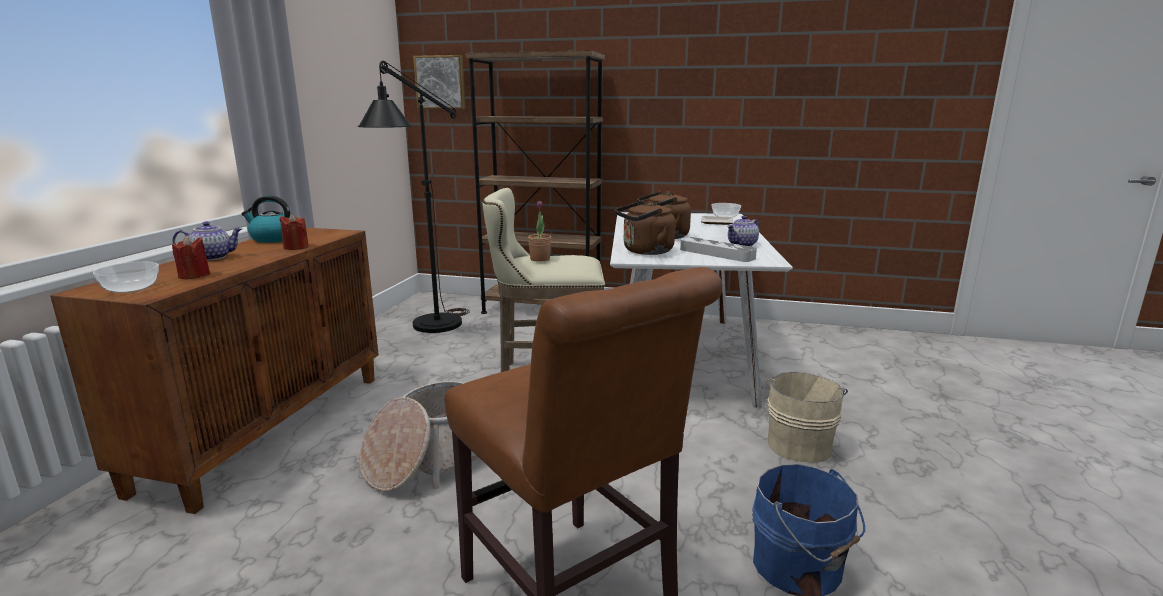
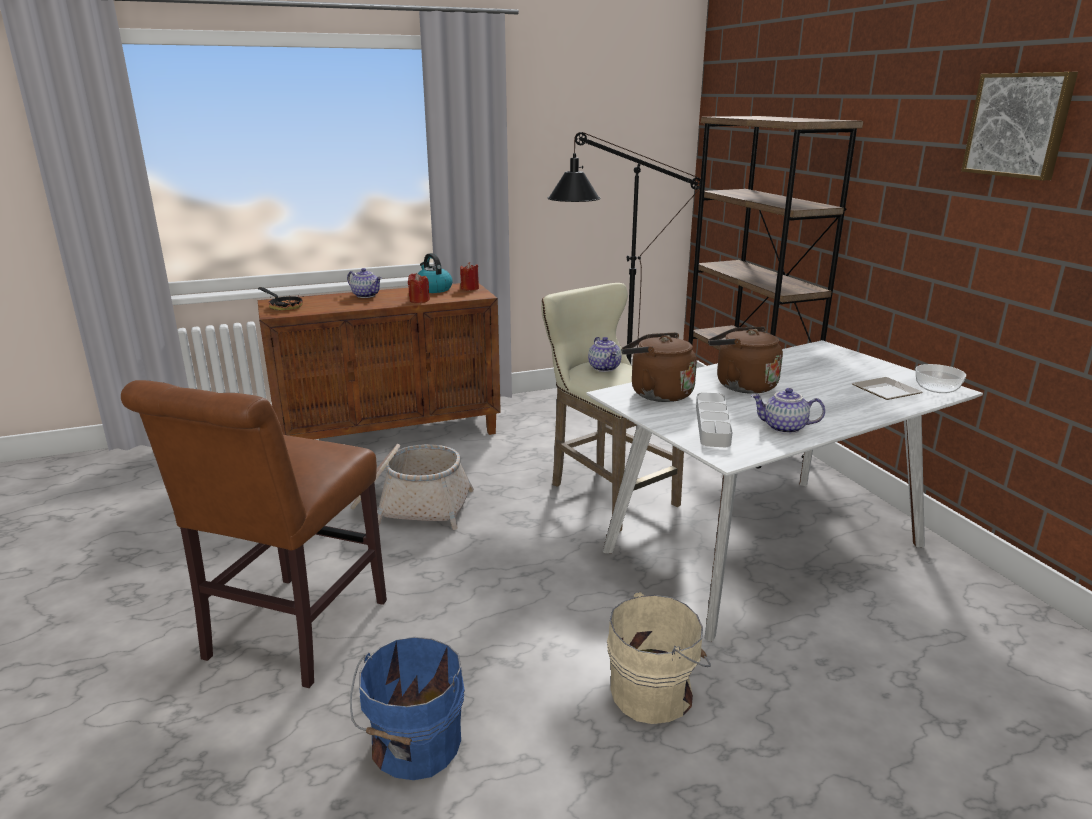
camera: 55 degrees right, 5 degrees up
bowl [93,262,159,293] -> frying pan [258,287,304,310]
red candle [172,236,210,280] -> red candle moved to [460,262,479,290]
picture [413,55,466,109] -> picture moved to [961,72,1078,180]
potted plant [528,201,551,262] -> teapot [588,337,621,372]

